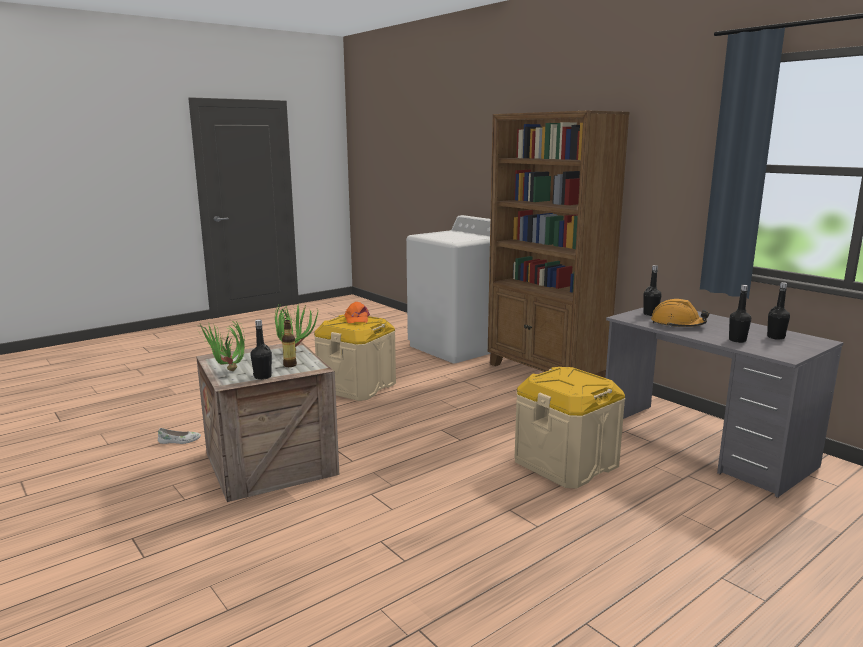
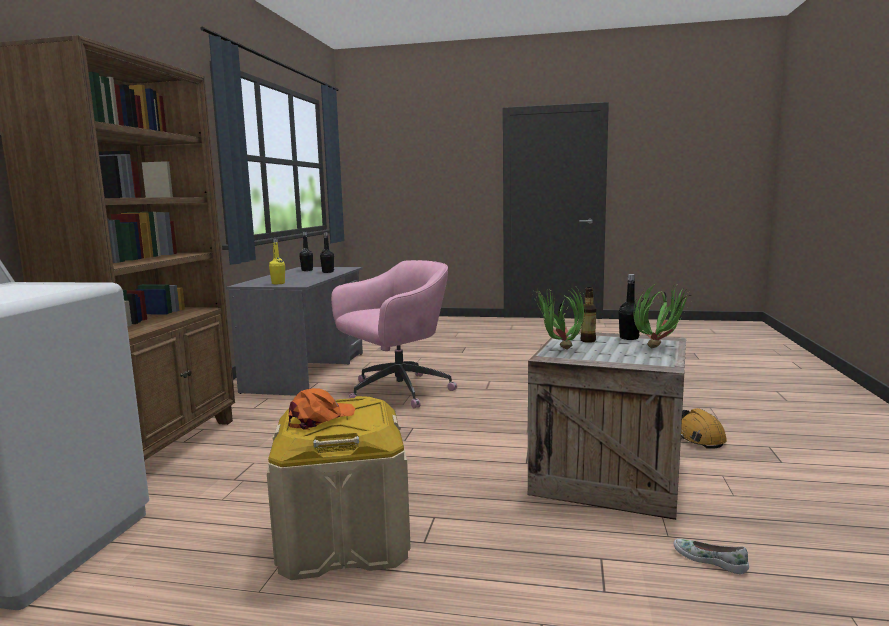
camera: 130 degrees left, 5 degrees down
beige storage box [514,367,625,489] -> pink office chair [331,260,457,409]
black bottle [643,265,662,316] -> yellow bottle [269,238,285,284]
orange hard hat [651,299,710,328] -> orange hard hat moved to [681,408,727,449]

